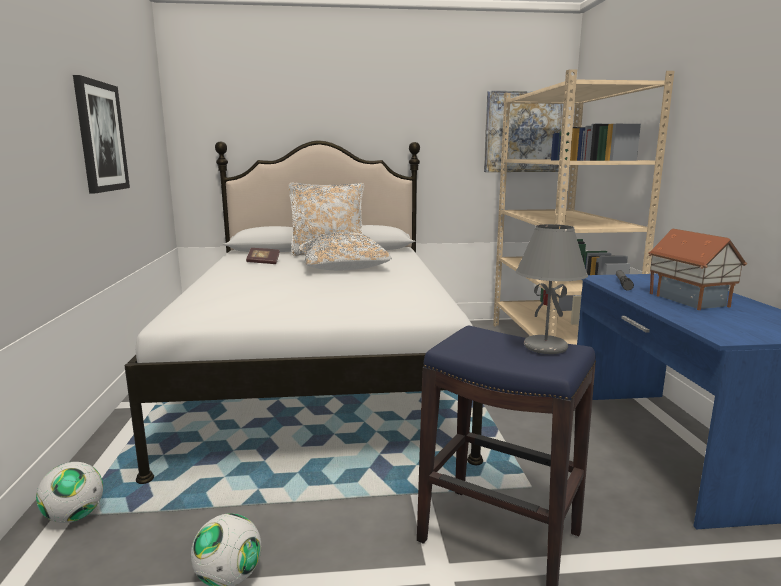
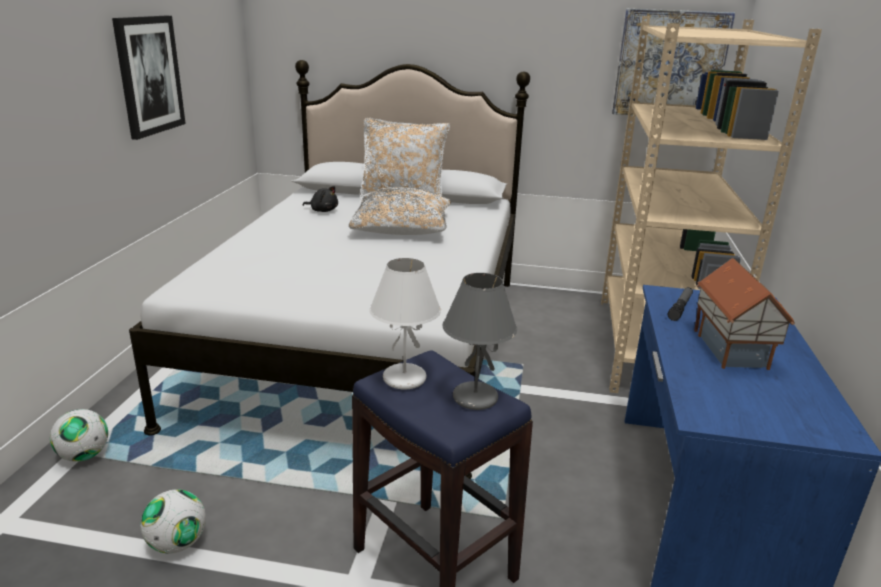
camera: 15 degrees right, 10 degrees up
book [246,248,280,264] -> black plush toy [303,186,338,212]
none -> white table lamp [369,258,441,390]

